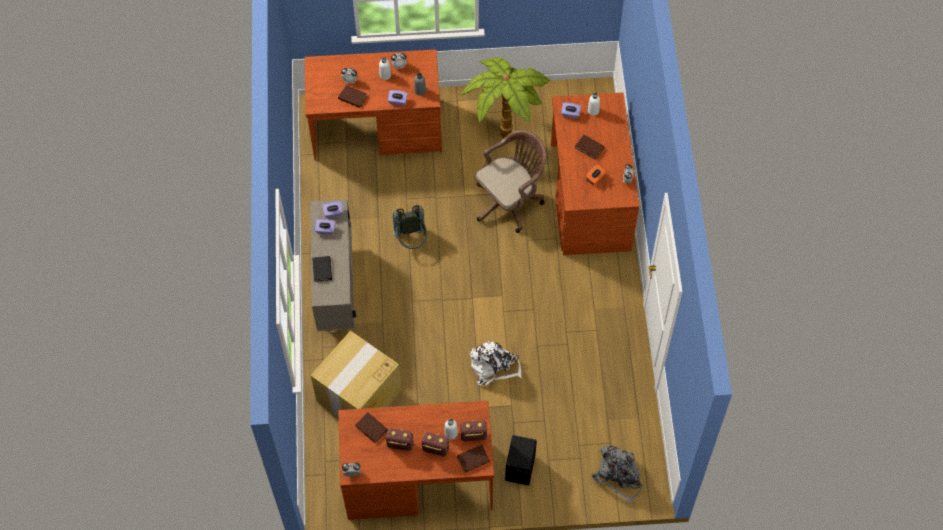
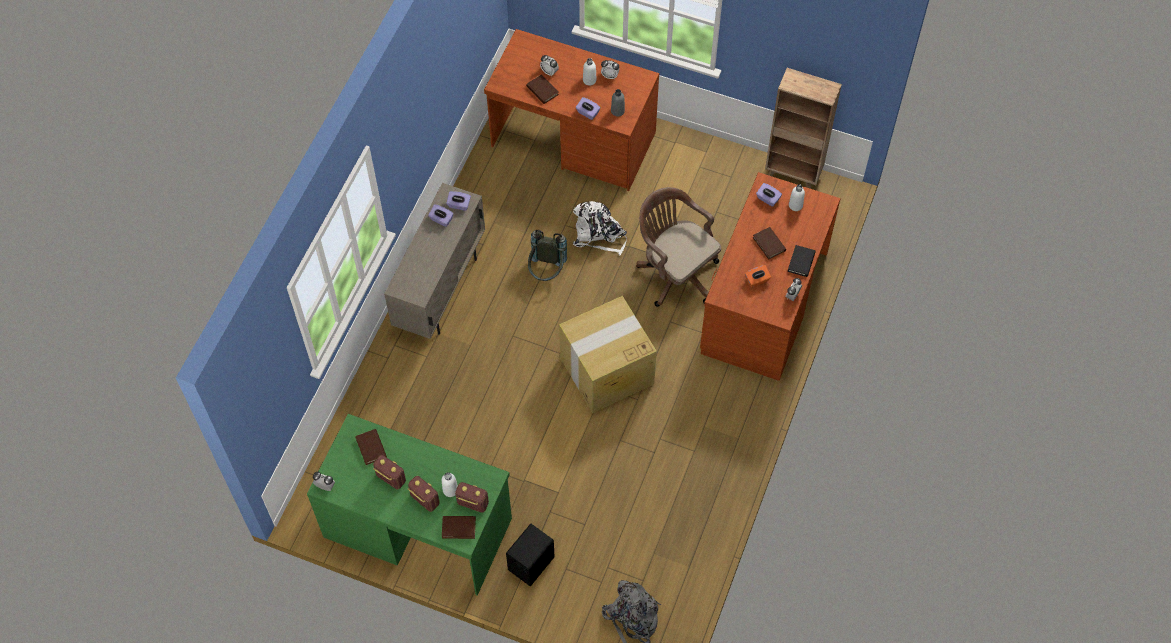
camera: 25 degrees right, 0 degrees up
cardboard box [311,331,402,416] -> cardboard box moved to [559,296,657,413]
black book [312,256,332,282] -> black book moved to [787,245,816,277]
brown desk [338,401,494,520] -> green desk [307,414,512,596]
potted plant [460,58,550,138] -> none
white backpack [470,341,521,386] -> white backpack moved to [572,201,627,256]
brown office chair [475,130,546,233] -> brown office chair turned 120 degrees counterclockwise [636,187,721,307]
none -> brown bookcase [765,68,842,189]

